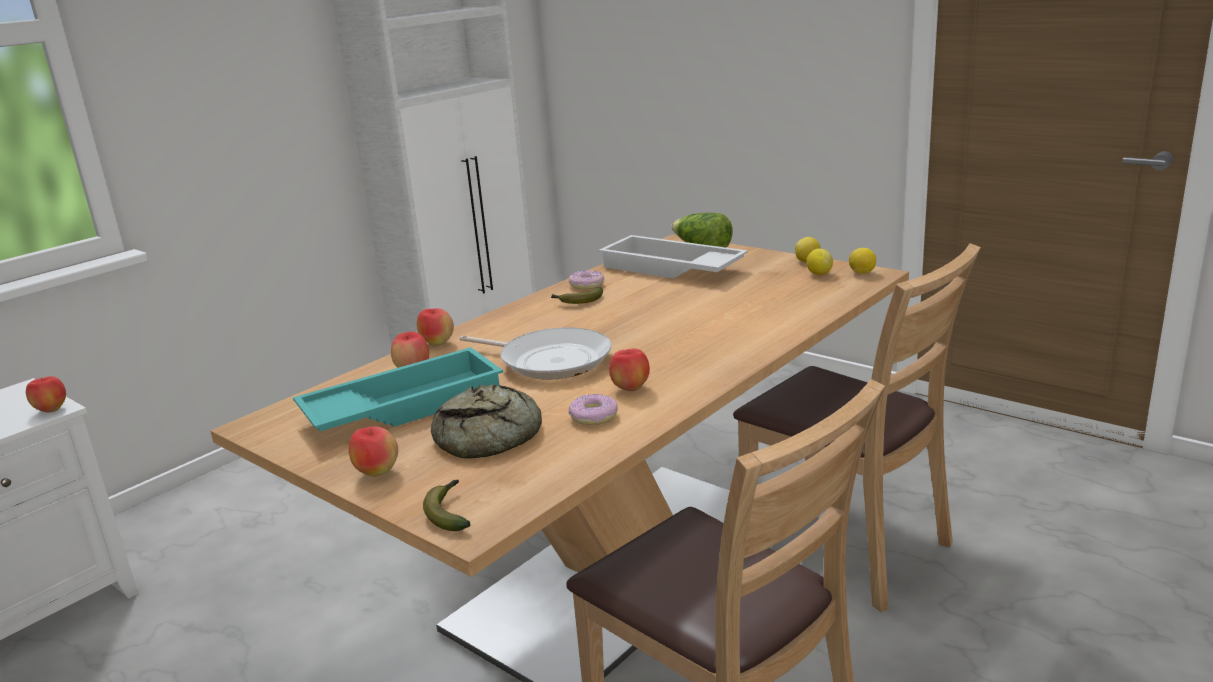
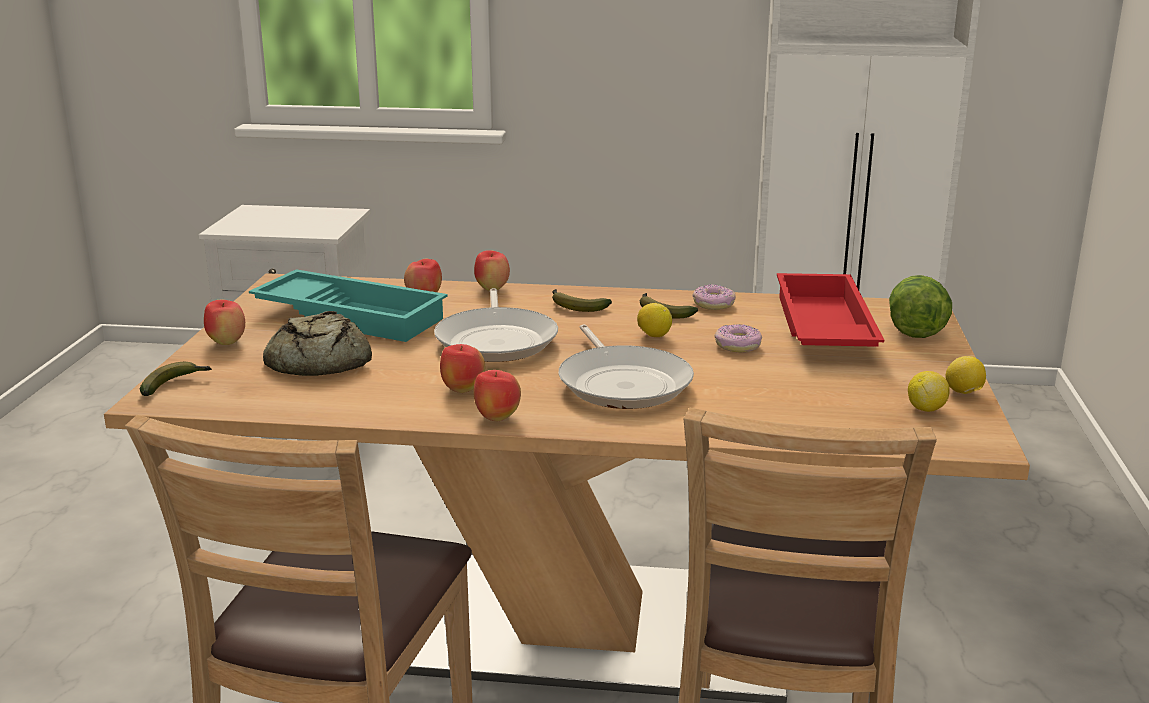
camera: 55 degrees right, 0 degrees up
apple [26,376,66,412] -> apple moved to [473,370,521,421]
donut [569,394,618,425] -> donut moved to [714,324,762,353]
white tray [599,235,748,278] -> red tray [777,273,884,347]
lemon [849,248,876,274] -> lemon moved to [637,303,672,337]
none -> banana [552,289,612,312]
none -> frying pan [559,325,694,409]

